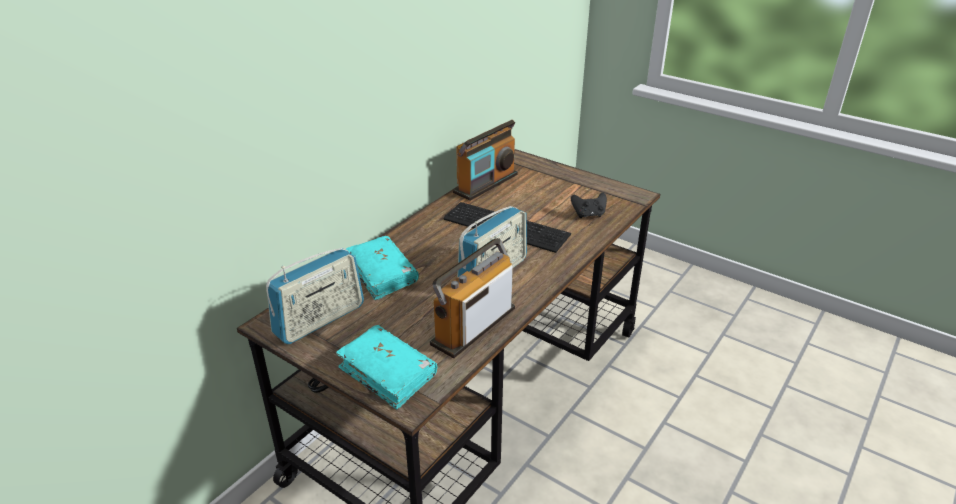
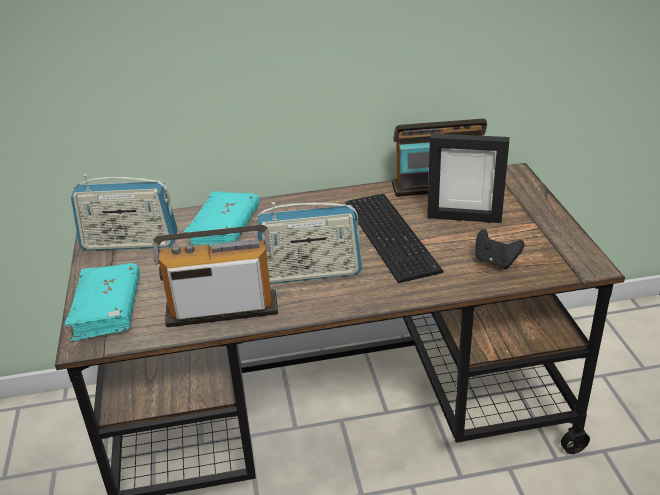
camera: 45 degrees right, 0 degrees up
none -> picture frame [427,133,509,223]

